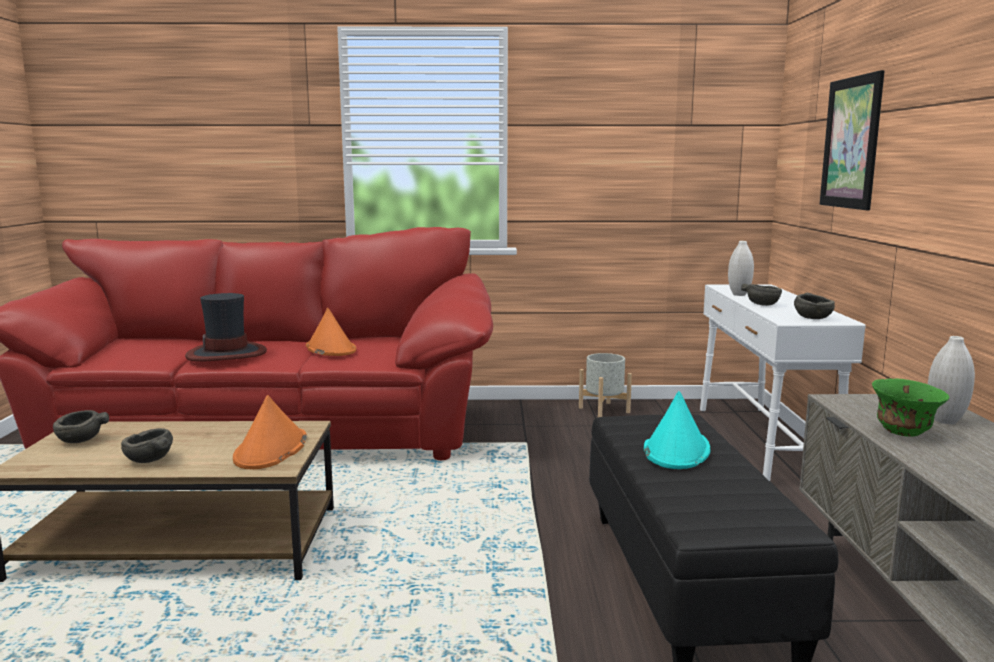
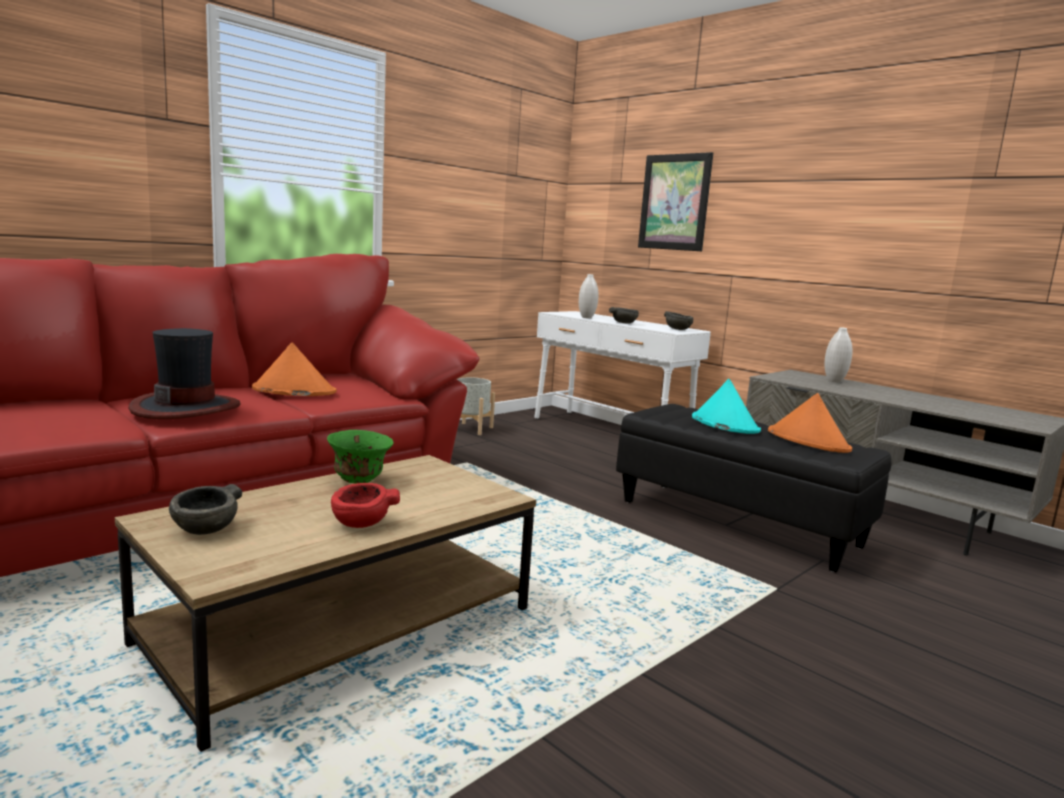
camera: 45 degrees left, 0 degrees up
grey bowl [121,428,173,463] -> red bowl [331,483,400,528]
orange hat [233,395,307,469] -> orange hat moved to [768,393,852,453]
green bowl [872,379,949,437] -> green bowl moved to [327,430,394,483]

